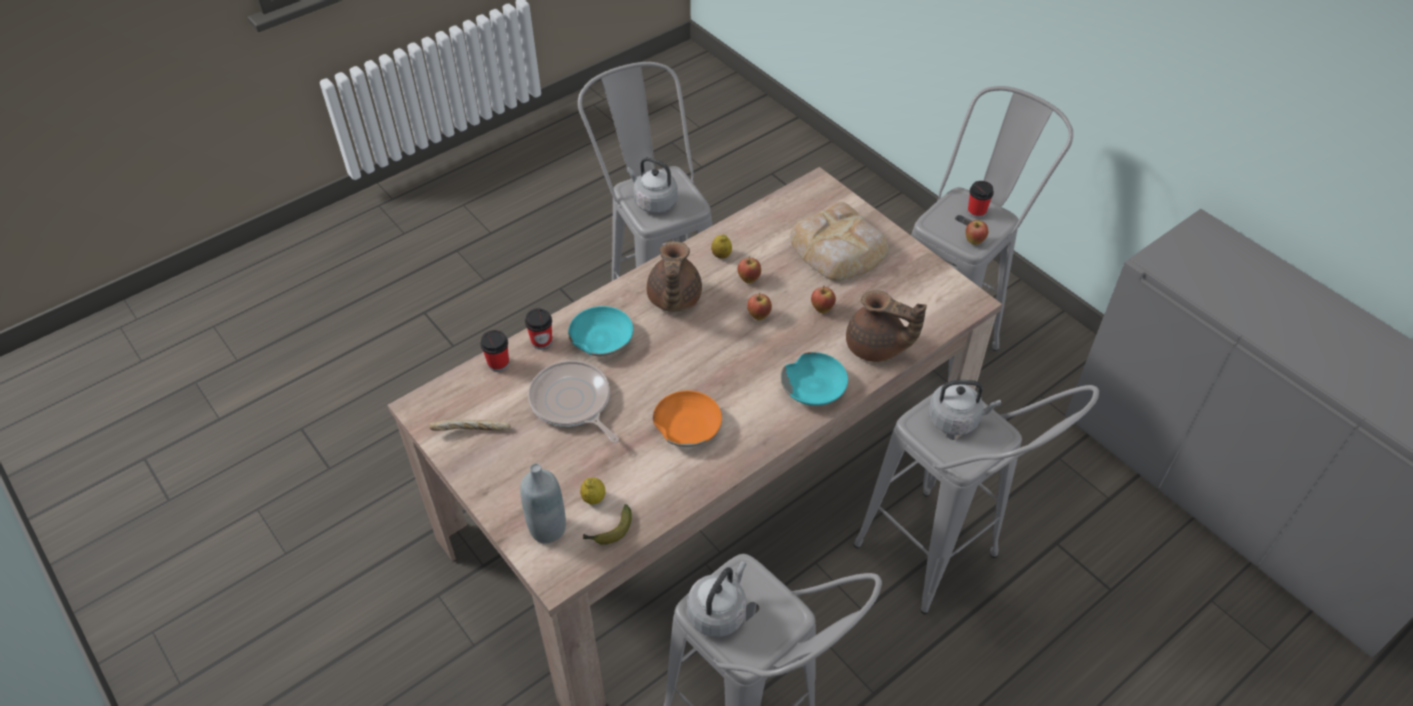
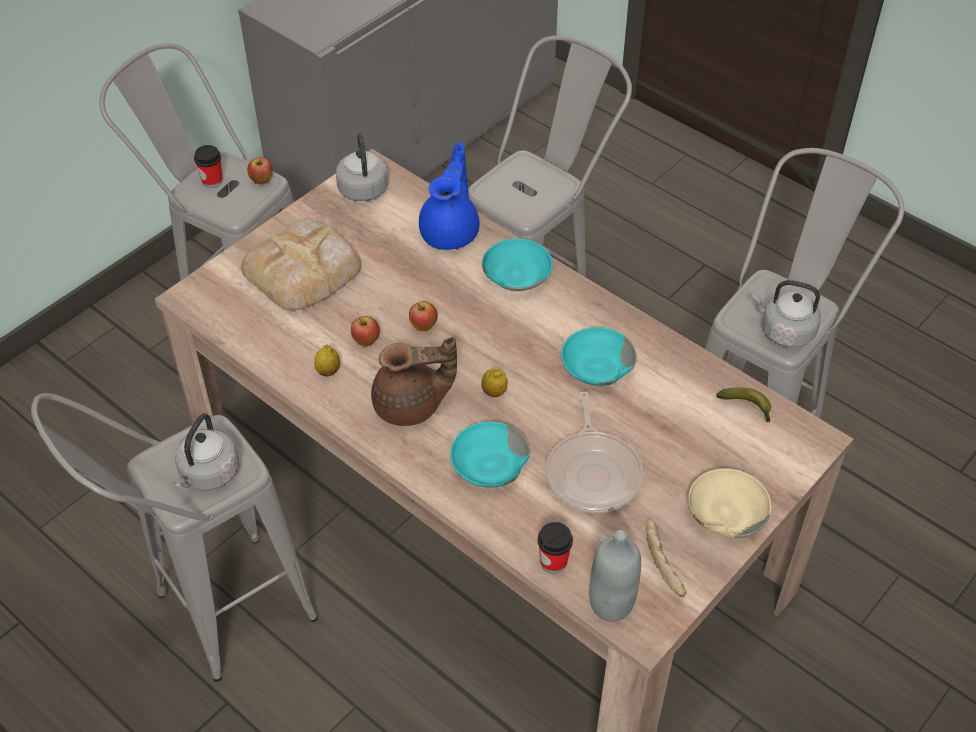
camera: 100 degrees left, 0 degrees up
grey bottle [520,463,566,543] -> grey bottle moved to [590,530,641,622]
cup [525,308,552,350] -> none
frying pan [528,360,619,443] -> frying pan turned 45 degrees counterclockwise [546,391,643,513]
lemon [580,478,606,505] -> lemon moved to [481,368,508,397]
orange bowl [653,391,722,447] -> turquoise bowl [561,327,637,386]
apple [811,286,836,313] -> none
brown teapot [846,290,927,362] -> blue teapot [419,142,480,250]
grey kettle [929,380,1001,435] -> grey kettle moved to [336,133,388,201]
none -> beige bowl [688,468,772,538]

